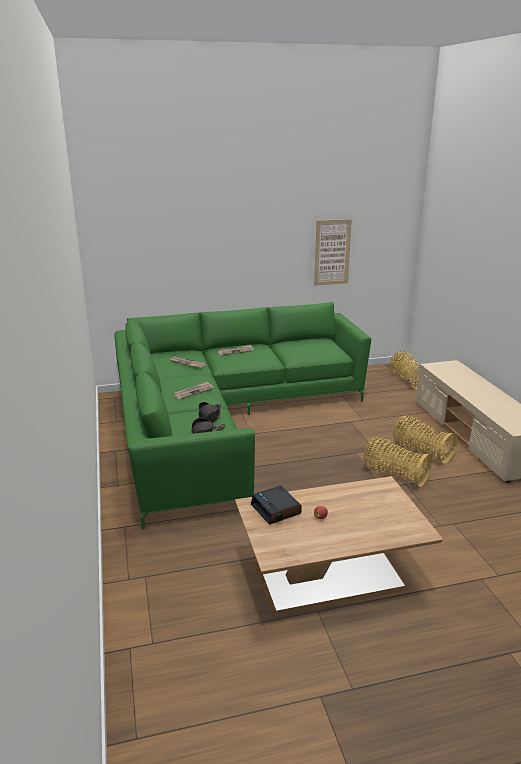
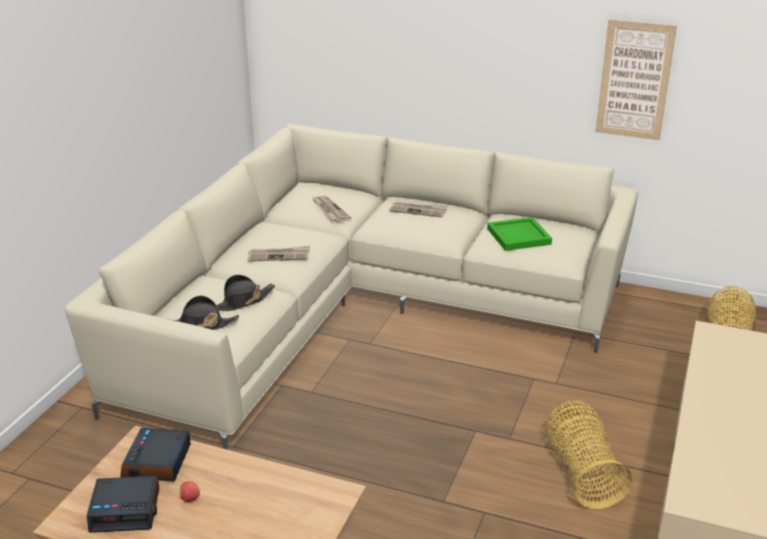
camera: 35 degrees right, 5 degrees up
green sofa [114,302,371,529] -> beige sofa [65,124,638,450]
basket [363,437,433,487] -> none
none -> alarm clock [87,476,159,533]
none -> green tray [487,217,552,251]

